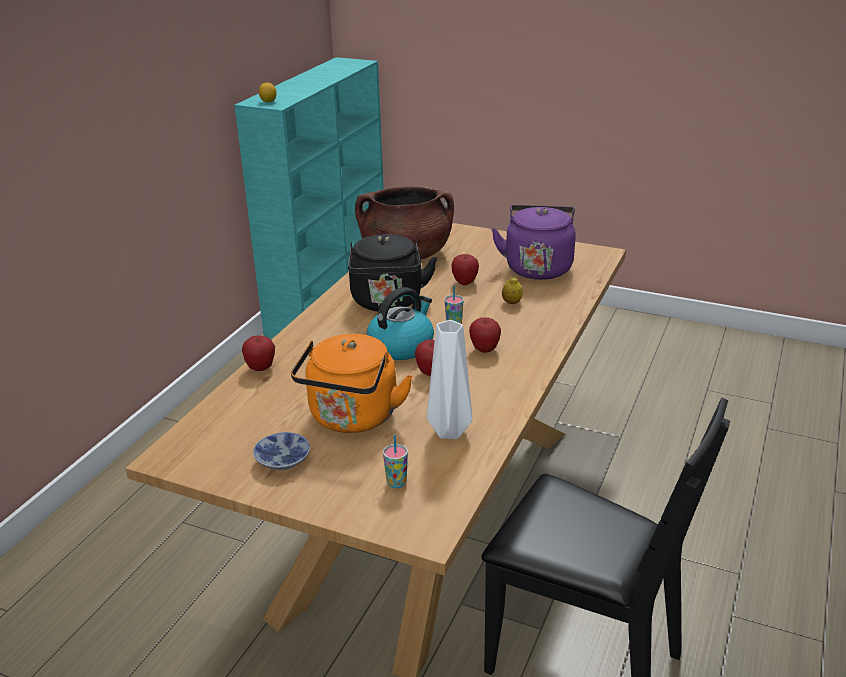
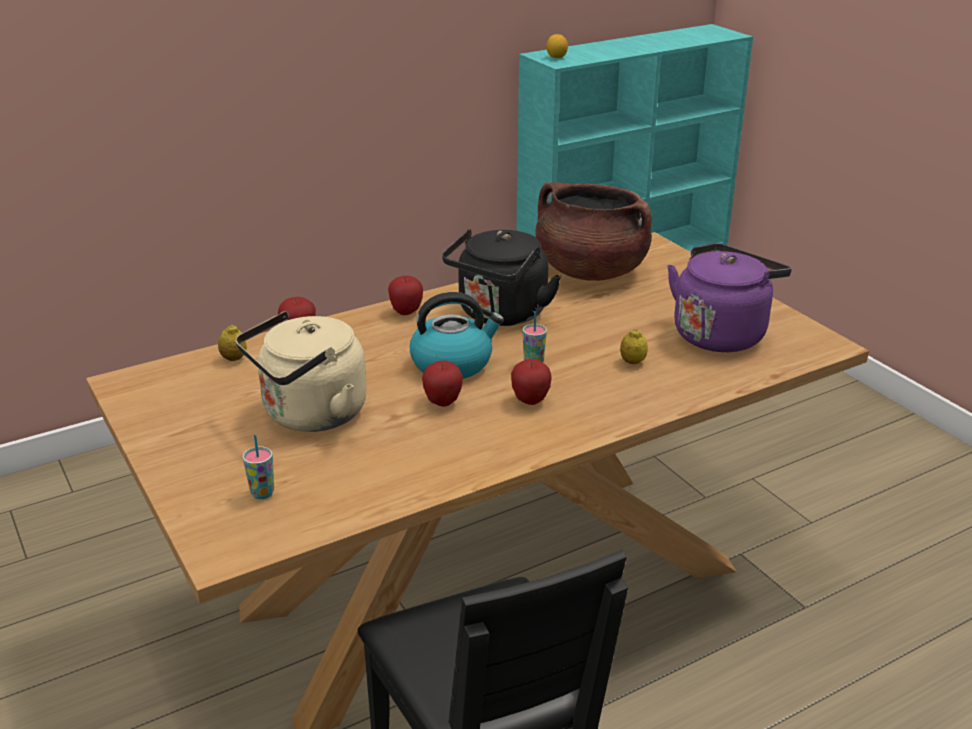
camera: 35 degrees right, 0 degrees up
bowl [253,432,310,470] -> none
orange kettle [291,334,413,433] -> beige kettle [235,311,367,432]
white vase [427,320,472,439] -> none
apple [451,254,479,285] -> apple moved to [388,276,423,315]
none -> lemon [218,325,247,361]

